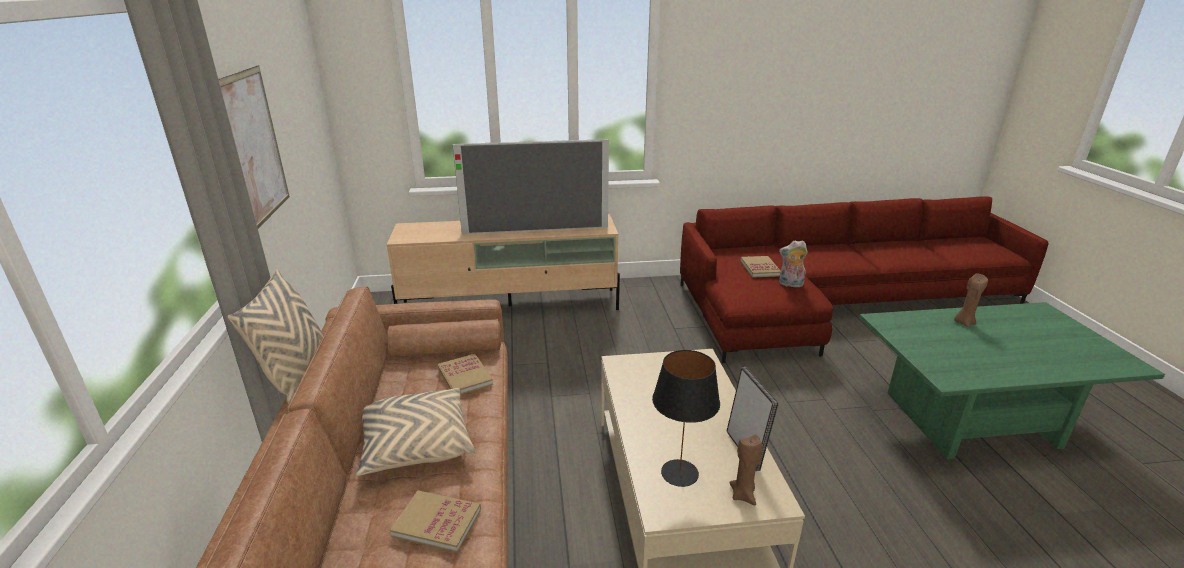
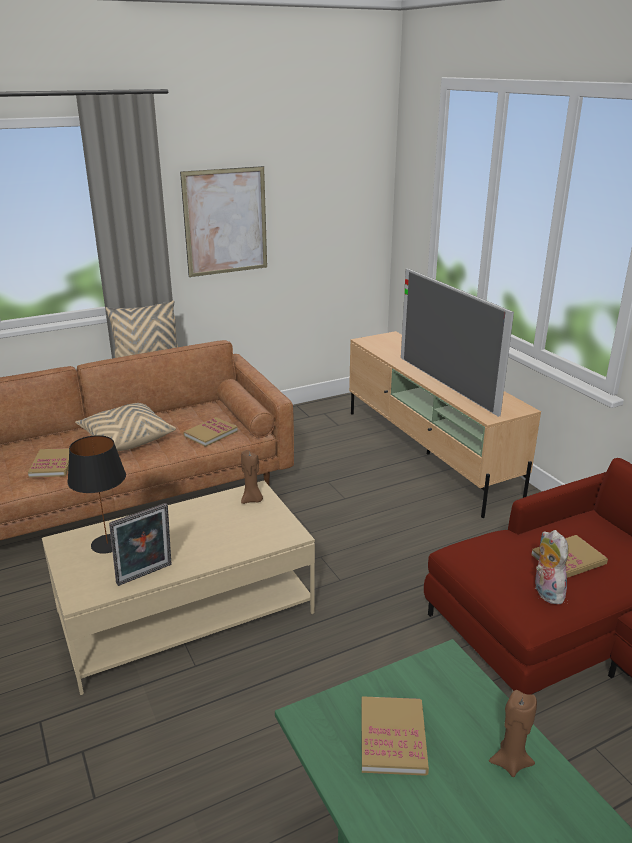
camera: 70 degrees right, 0 degrees up
brown candle [729,434,763,506] -> brown candle moved to [241,450,263,504]
none -> book [361,696,429,776]

